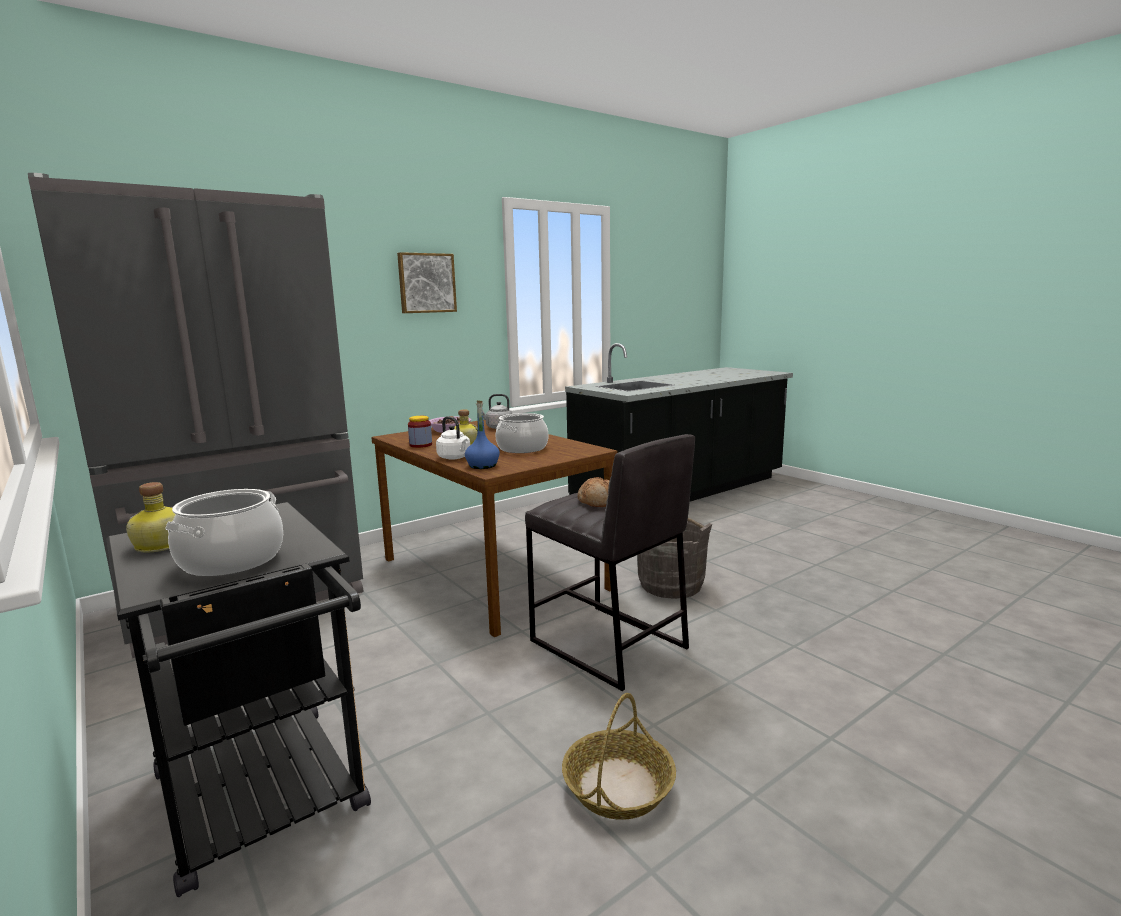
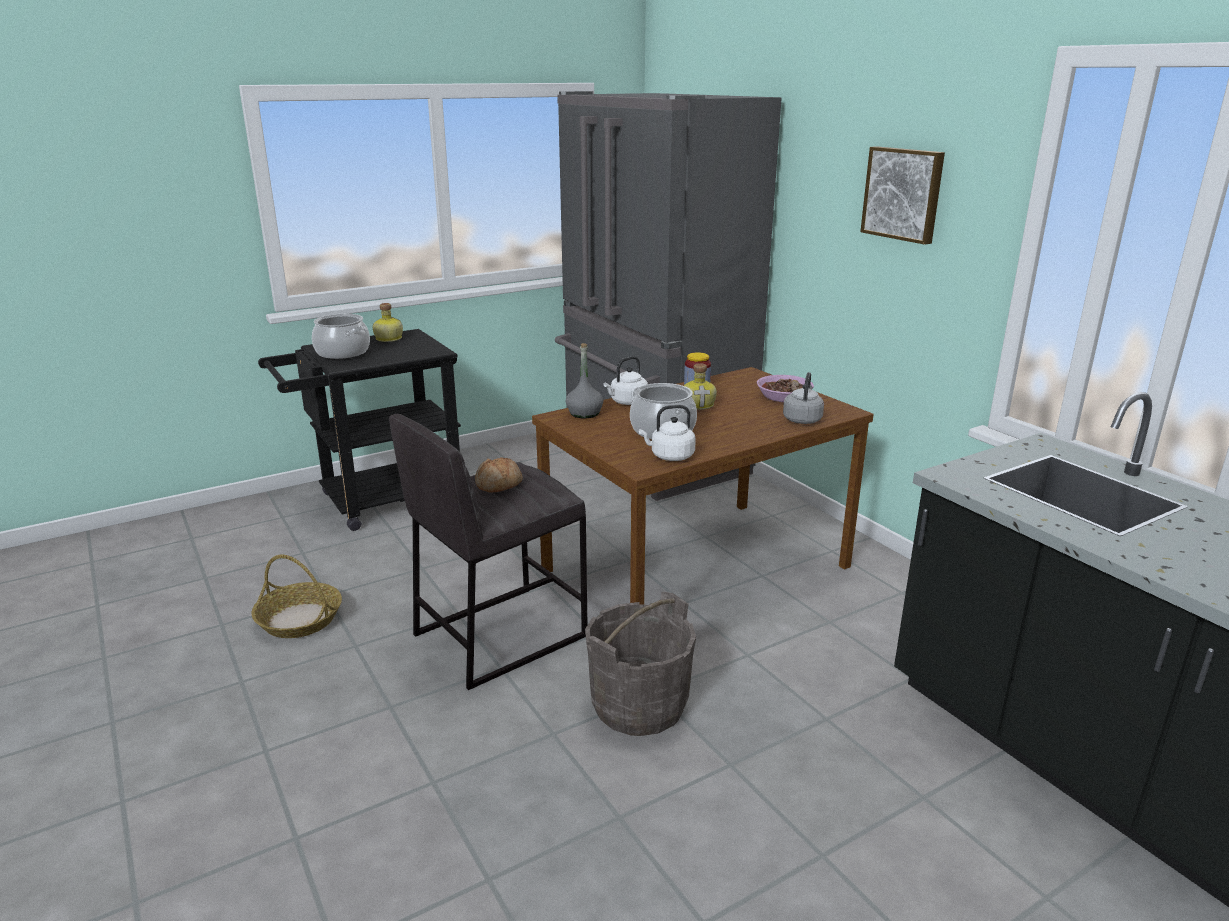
camera: 95 degrees right, 10 degrees up
blue bottle [465,400,500,469] -> grey bottle [566,343,603,418]
none -> white kettle [639,405,696,461]

